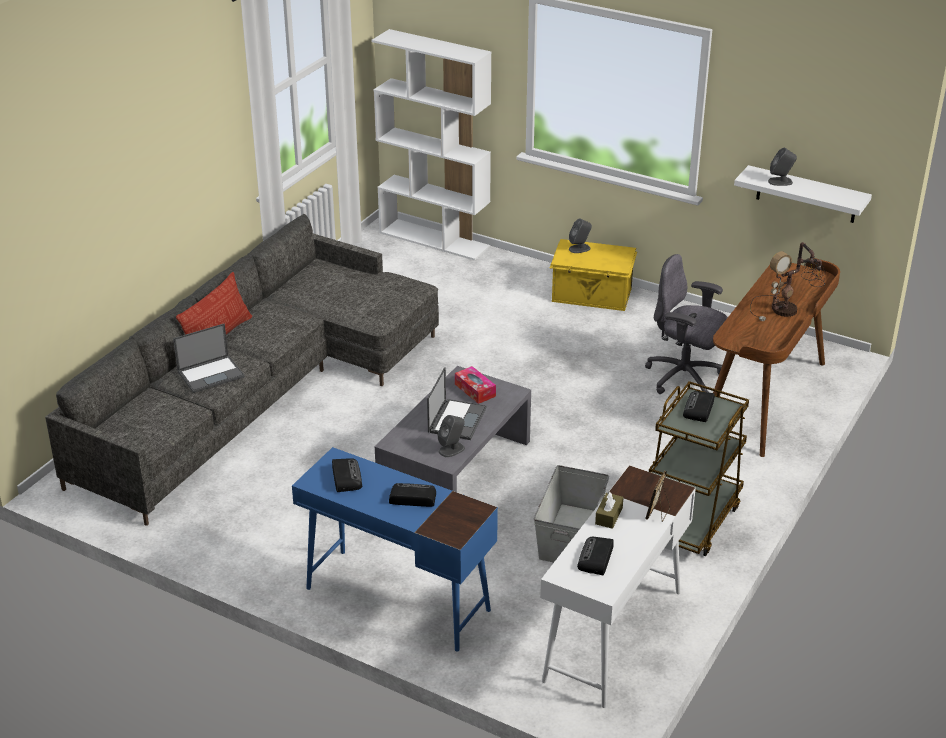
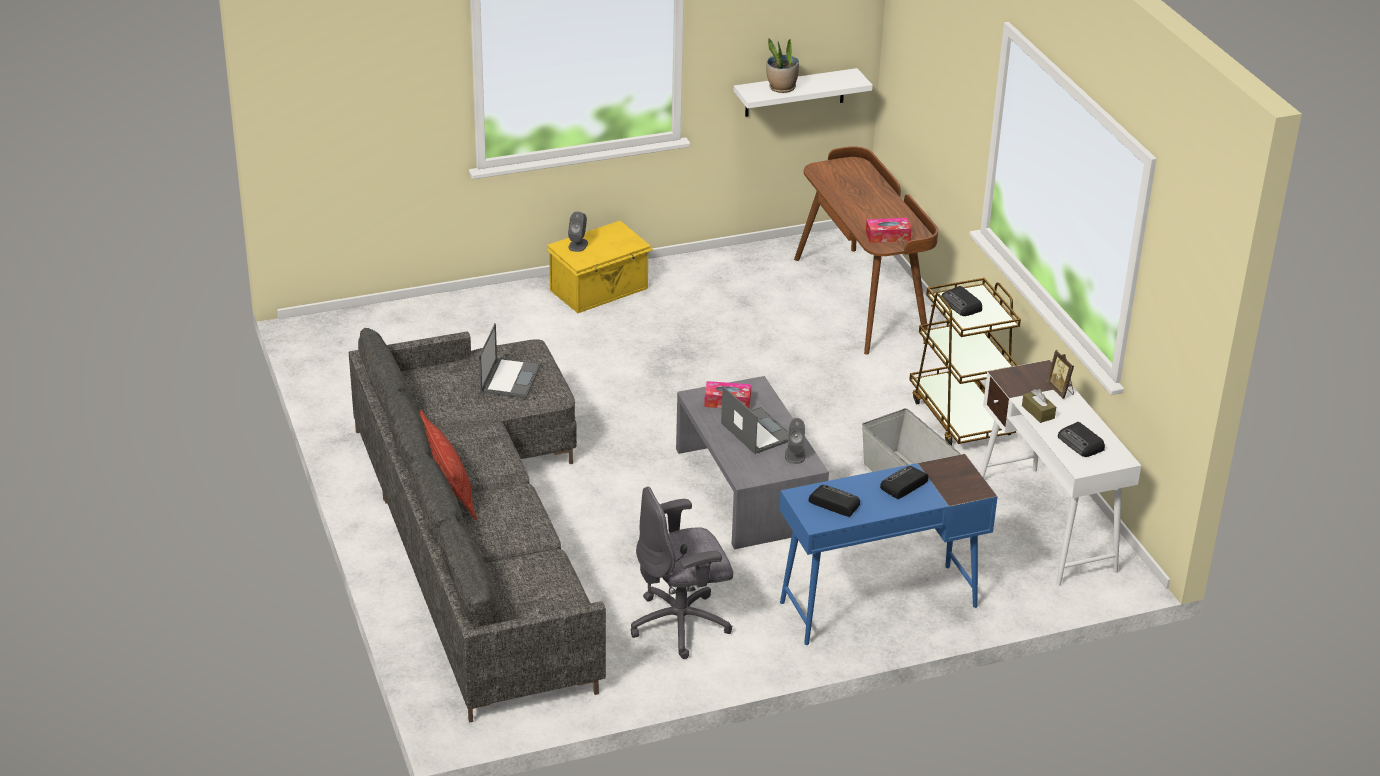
camera: 50 degrees left, 0 degrees up
laptop [173,323,245,393] -> laptop moved to [479,323,541,398]
white bookcase [371,29,492,260] -> none
grey office chair [645,254,728,394] -> grey office chair moved to [630,486,733,659]
table lamp [750,242,825,321] -> none
grey speaker [768,148,797,186] -> potted plant [766,38,799,93]
none -> tissue box [866,218,912,243]

